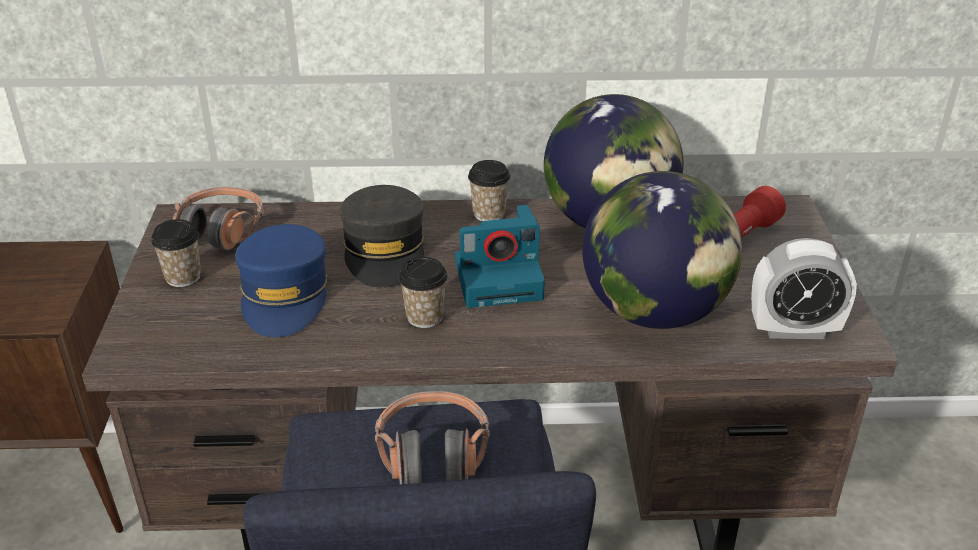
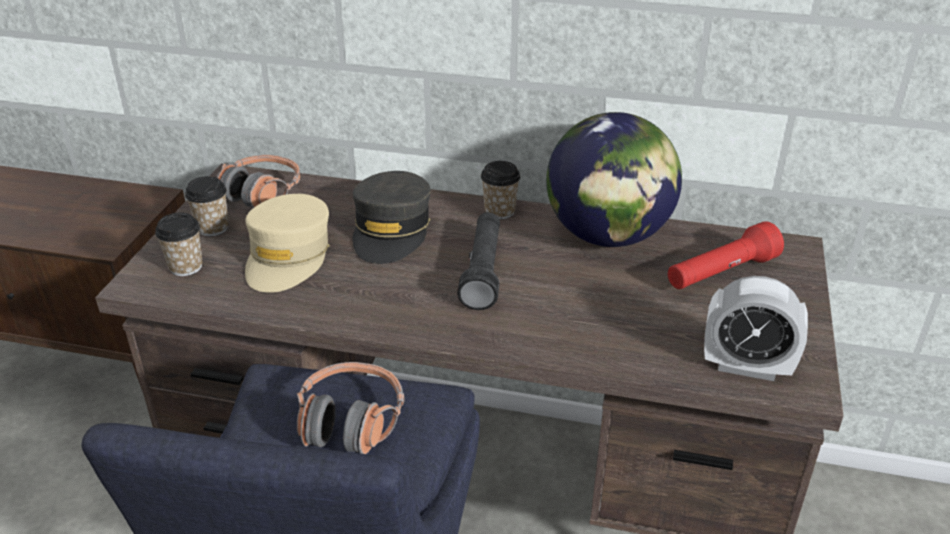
camera: 15 degrees right, 0 degrees up
blue cap [235,224,328,337] -> beige cap [245,194,330,293]
cup [399,257,447,328] -> cup moved to [155,212,203,276]
camera [455,205,545,308] -> black flashlight [457,212,500,310]
globe [582,171,742,329] -> none

